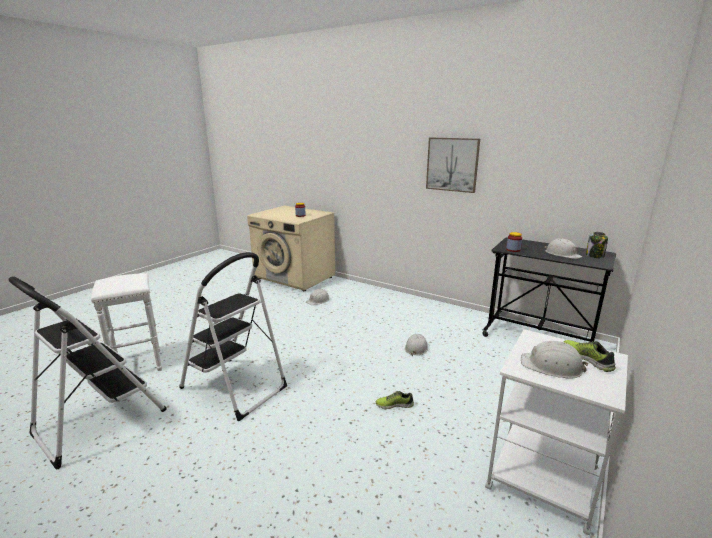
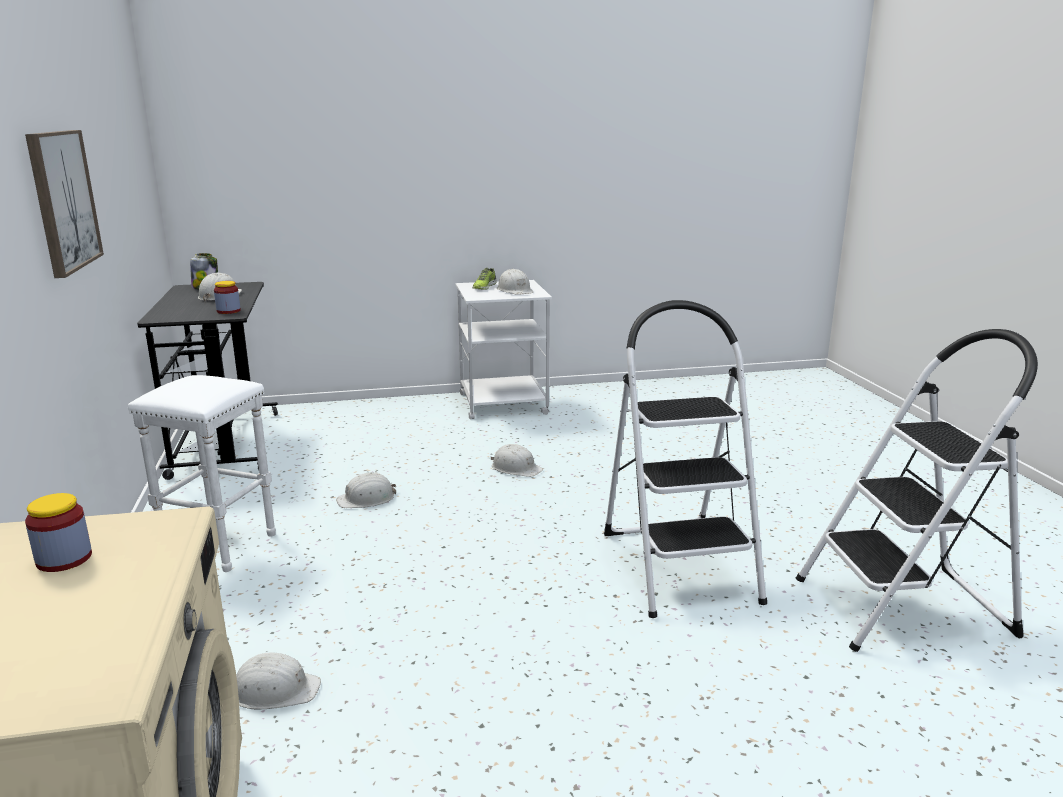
camera: 135 degrees left, 0 degrees up
white stool [91,273,162,371] -> white stool moved to [128,375,276,572]
shoe [376,391,414,409] -> white hard hat [490,444,543,477]

